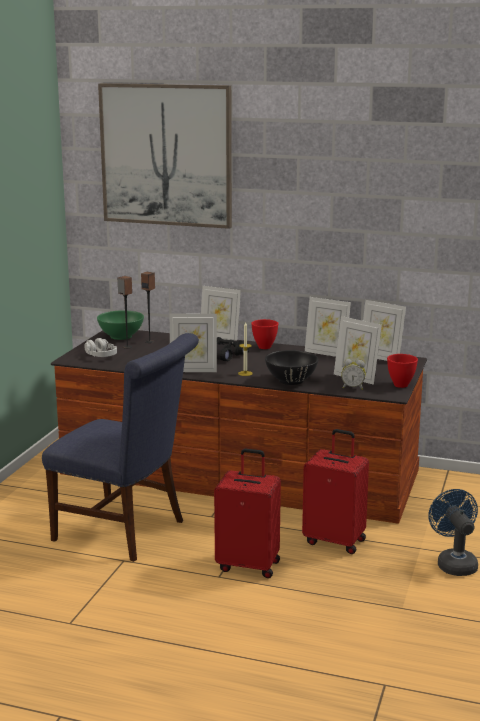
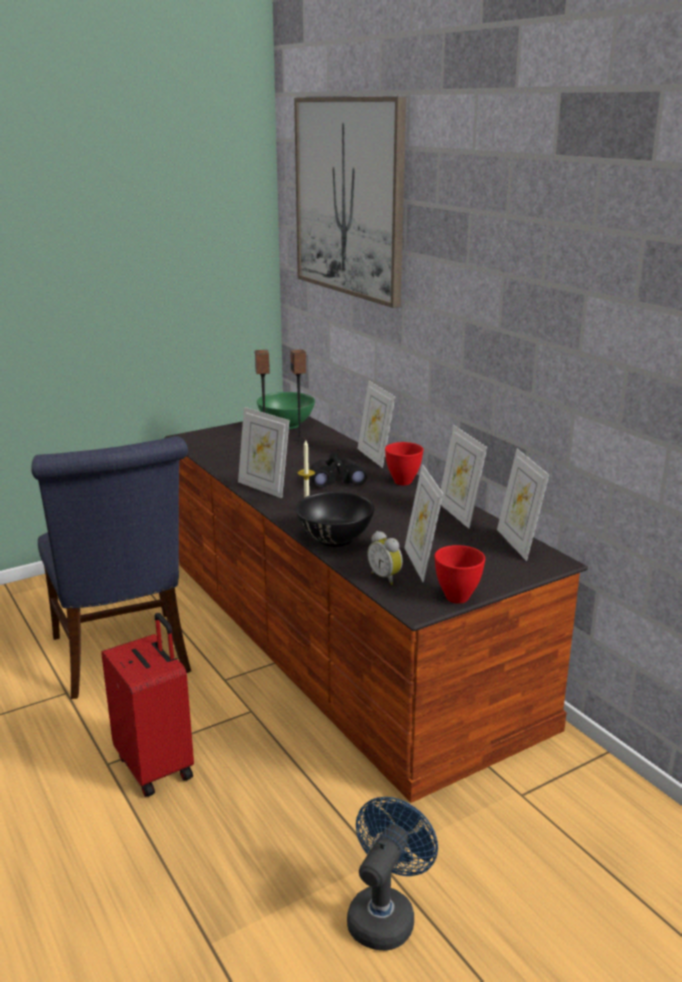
camera: 40 degrees right, 5 degrees up
grey headphones [84,338,117,357] -> none
red suitcase [302,429,369,554] -> none

